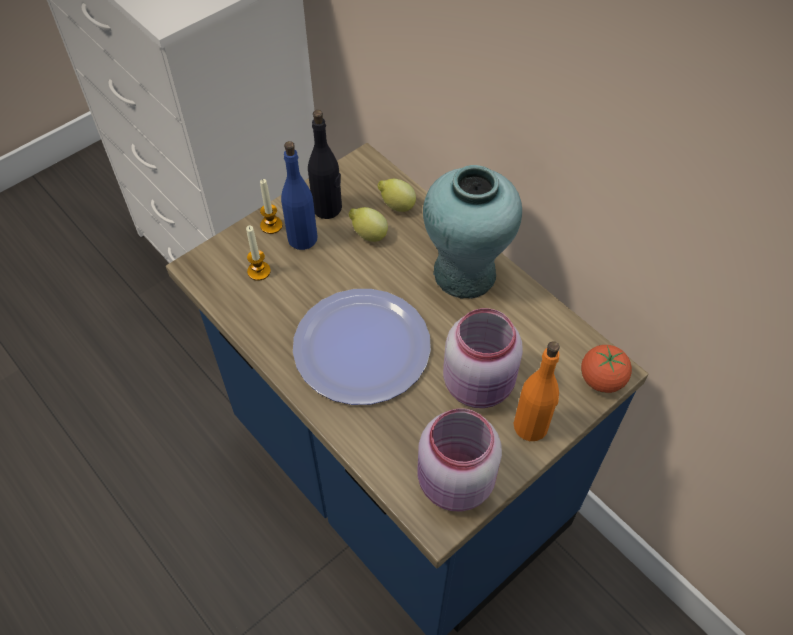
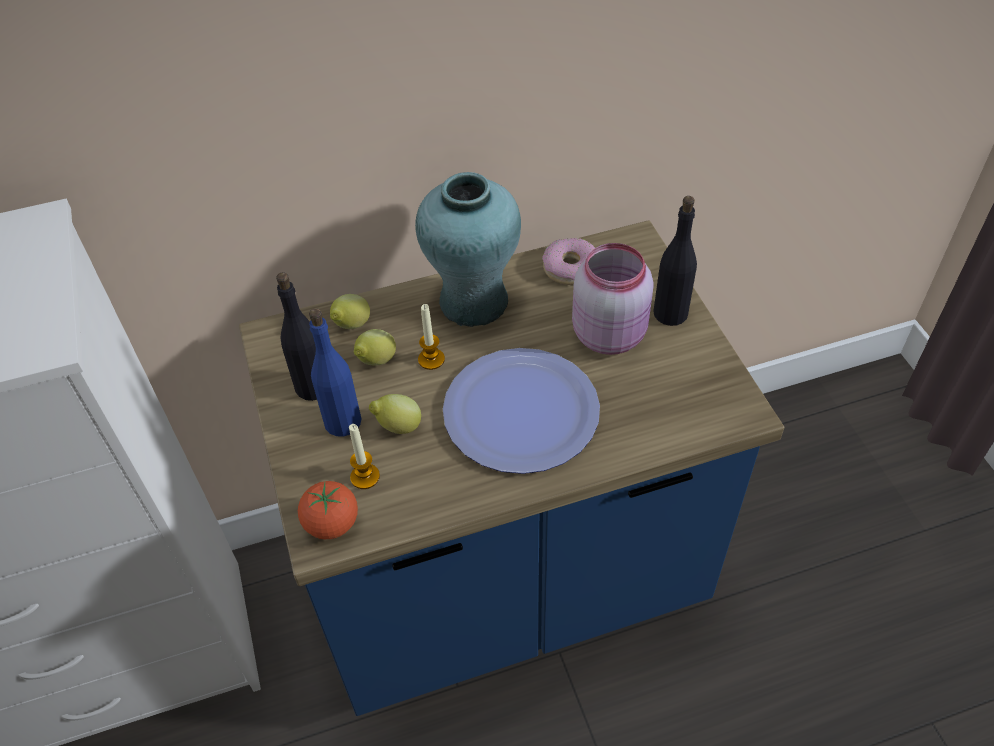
camera: 65 degrees left, 5 degrees down
candle [260,179,283,234] -> candle moved to [418,304,445,370]
pink jar [417,408,502,511] -> none
orange bottle [514,341,560,441] -> black bottle [653,196,697,326]
tomato [581,345,632,393] -> tomato moved to [298,481,358,539]
none -> lemon [369,394,421,434]
none -> donut [542,238,595,285]

